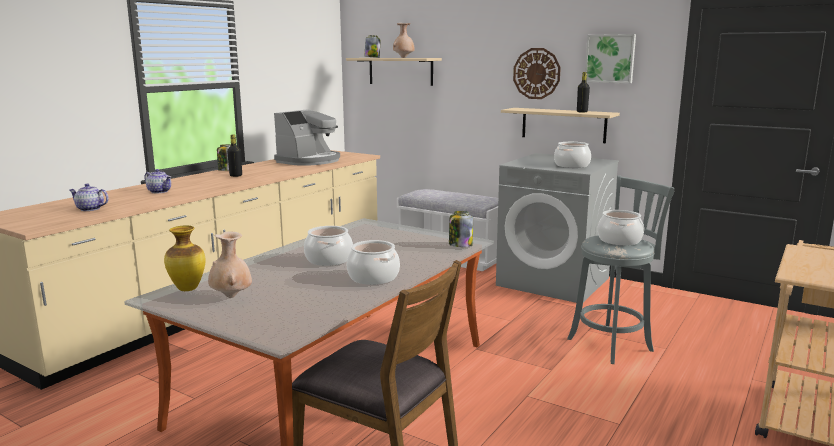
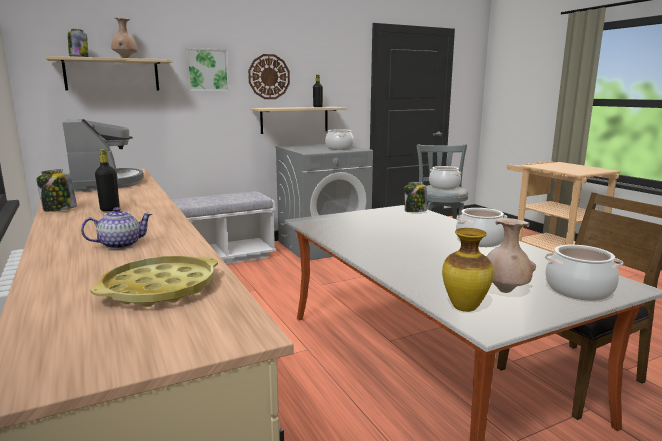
camera: 60 degrees left, 0 degrees up
teapot [70,184,109,211] -> yellow tray [90,256,218,307]
cooking pot [304,226,353,266] -> cooking pot moved to [545,245,623,301]
picture [585,34,636,83] -> picture moved to [185,48,229,91]

